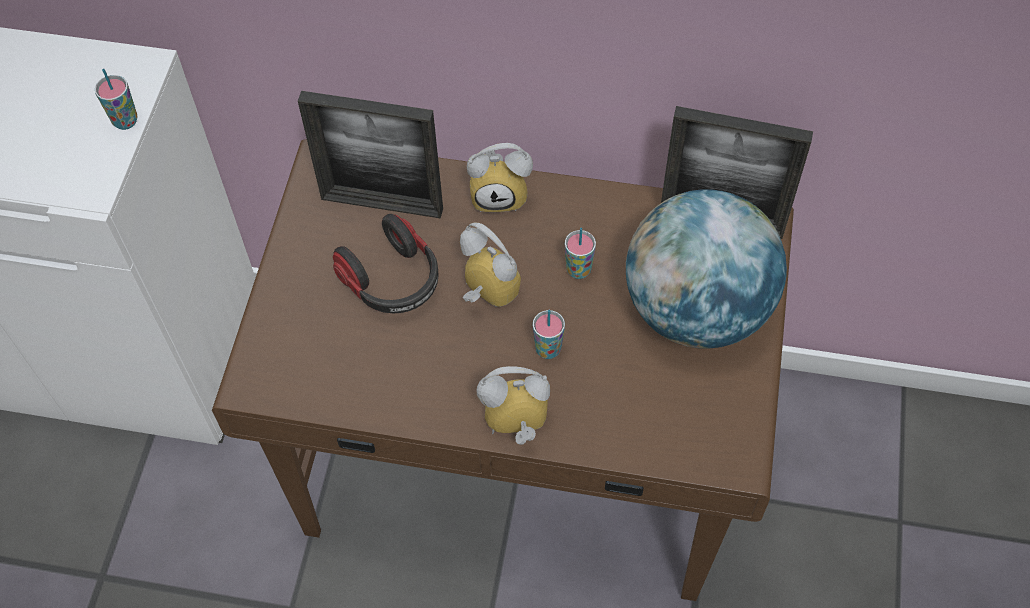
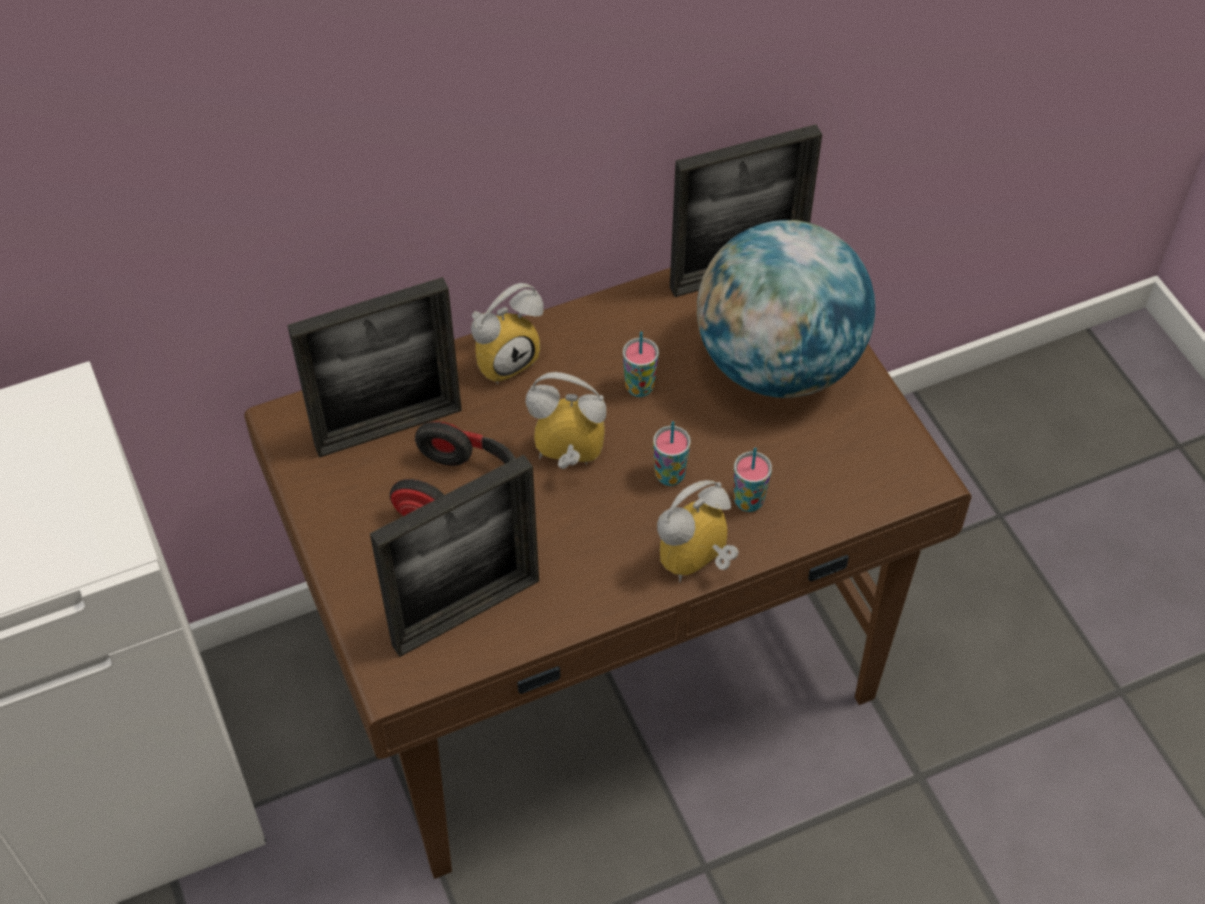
camera: 35 degrees left, 5 degrees down
cup [95,69,138,130] -> cup moved to [734,448,772,512]
none -> picture frame [370,454,539,657]

